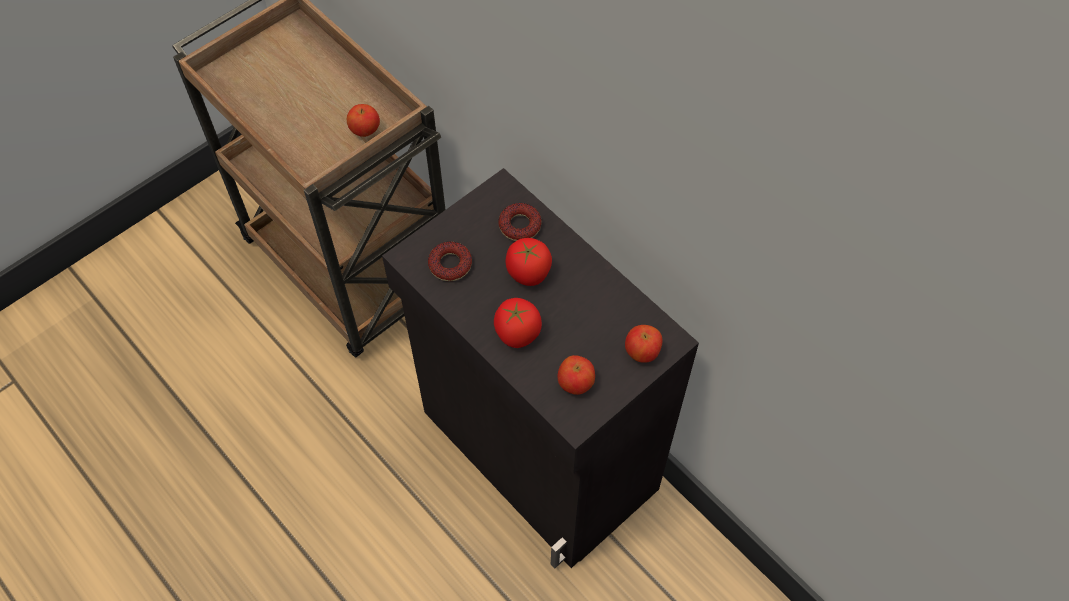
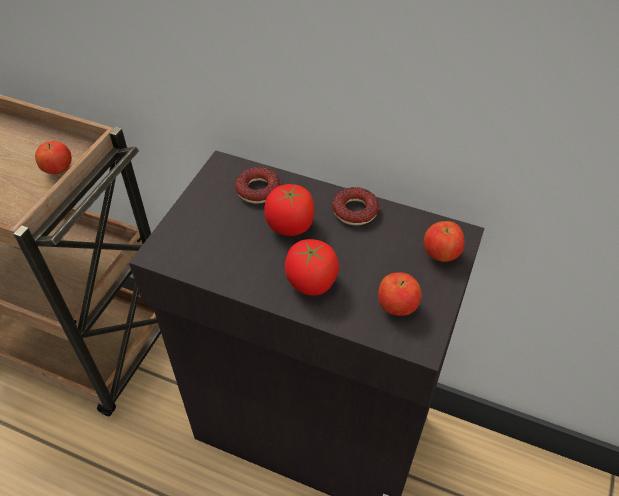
camera: 25 degrees left, 10 degrees down
donut [428,241,472,281] -> donut moved to [332,187,379,225]

